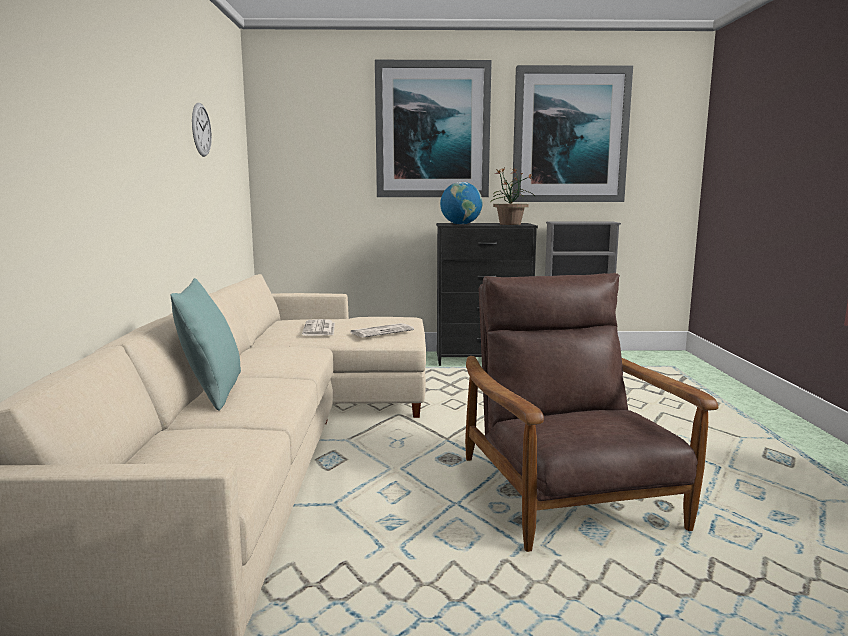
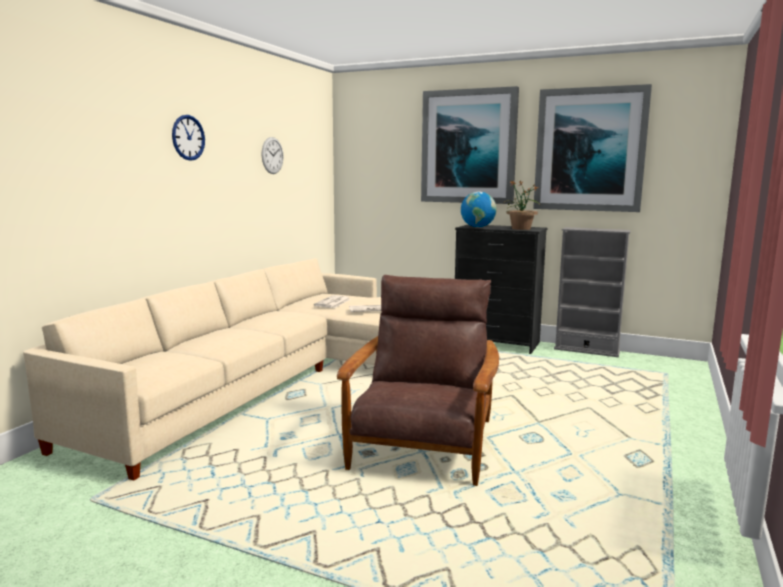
camera: 25 degrees right, 0 degrees up
turquoise pillow [171,278,241,411] -> none
none -> wall clock [172,115,205,161]

